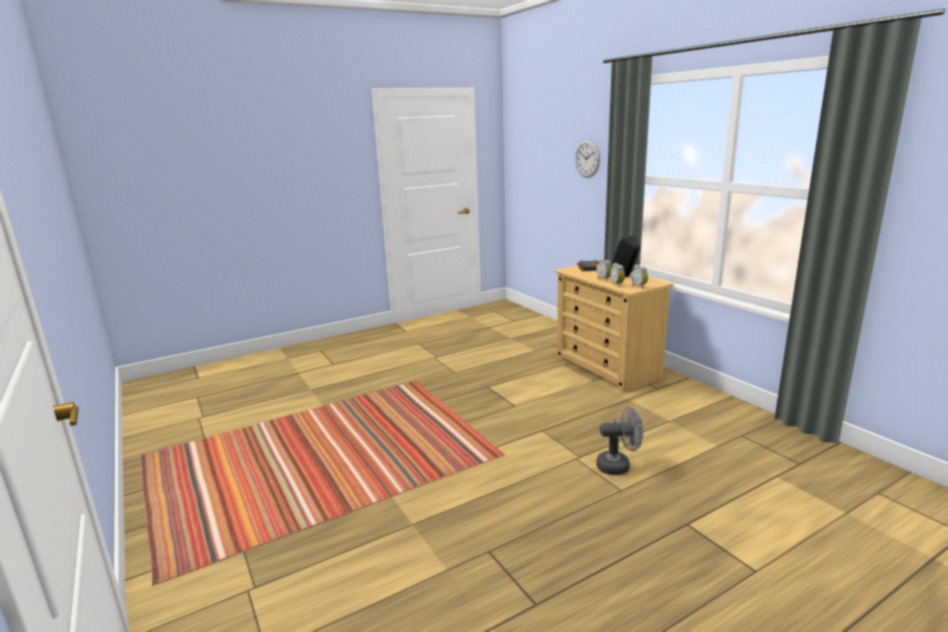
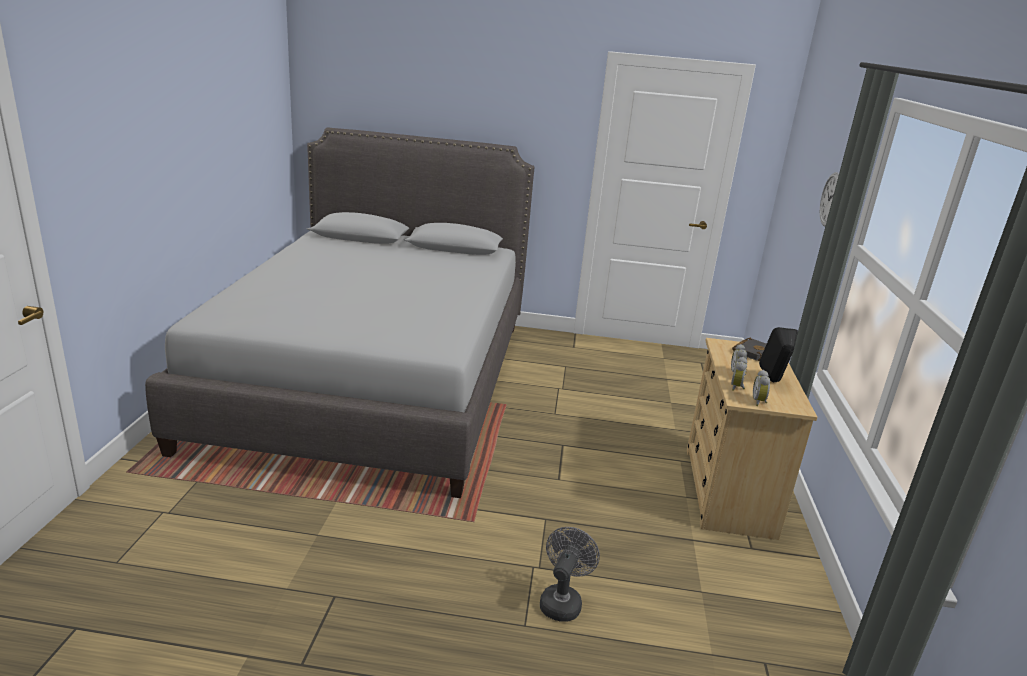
camera: 35 degrees right, 5 degrees up
grey fan [596,407,643,475] -> grey fan turned 105 degrees counterclockwise [540,527,600,622]
none -> grey bed [145,127,534,498]

